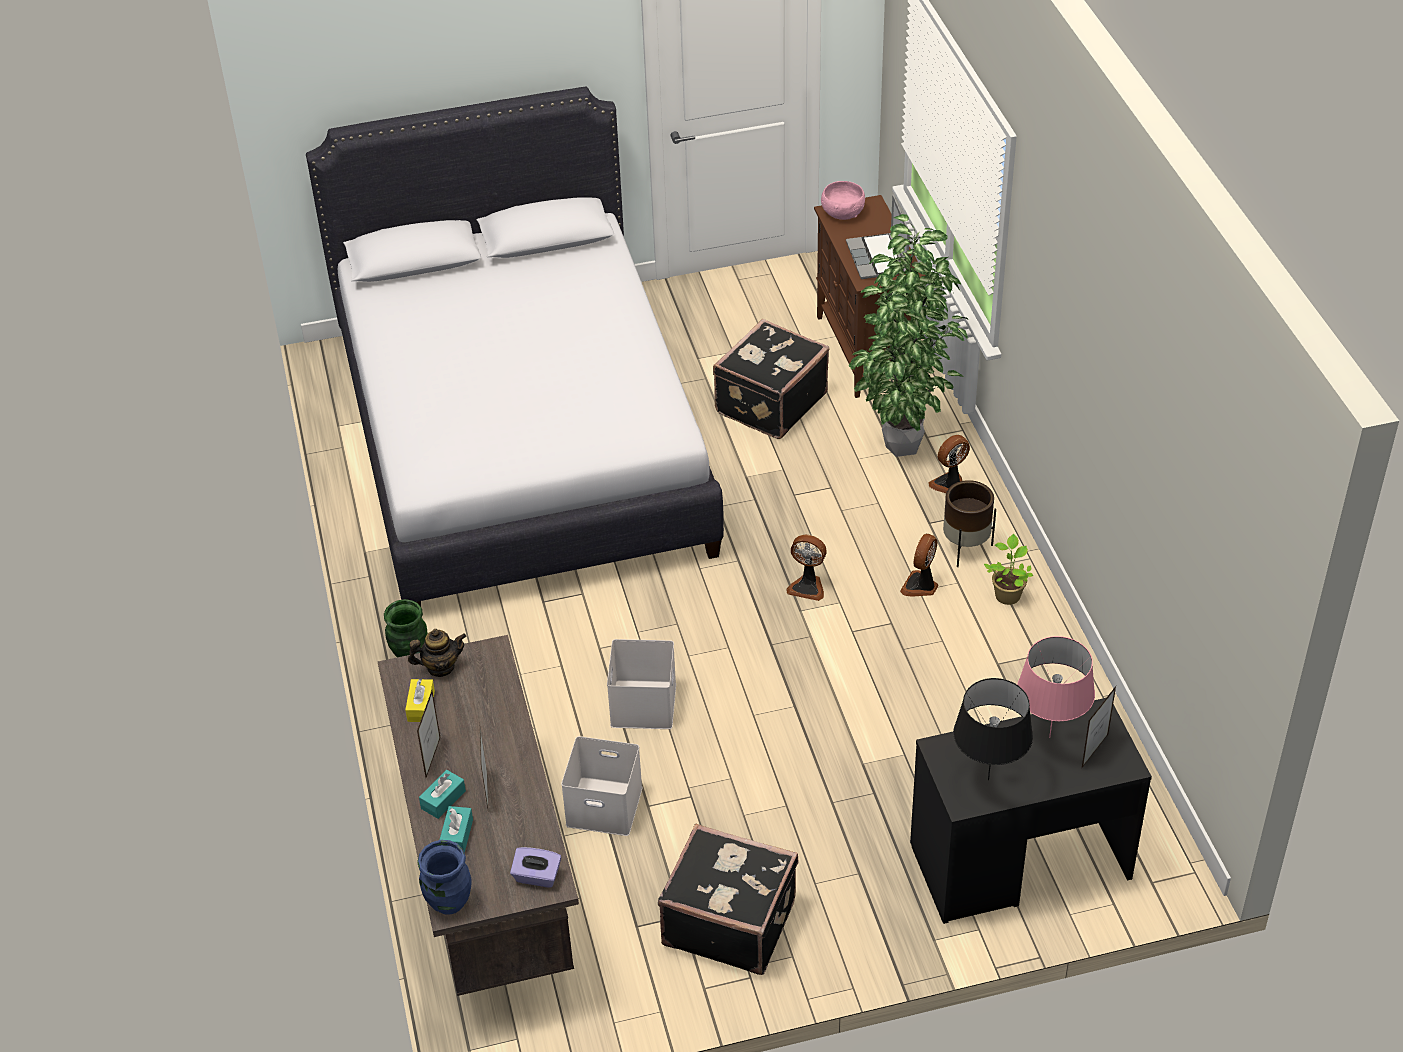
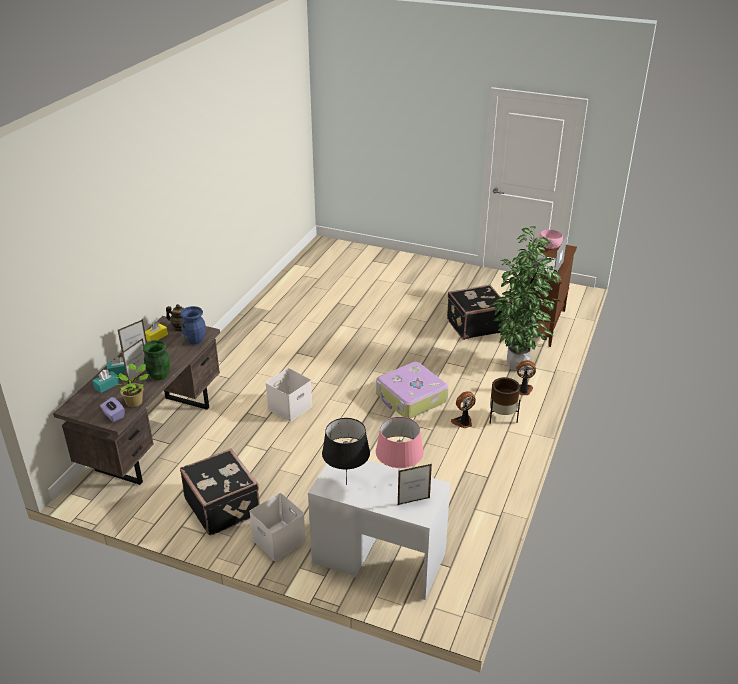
camera: 35 degrees right, 10 degrees down
white bed [306,86,724,607] -> none
green vase [384,599,428,657] -> green vase moved to [143,340,170,380]
blue vase [417,840,472,915] -> blue vase moved to [180,306,206,345]
white storage box [561,736,643,836] -> white storage box moved to [249,493,306,561]
fan [786,535,827,601] -> suitcase [376,362,449,419]
black desk [910,698,1152,924] -> white desk [308,460,451,600]
potted plant [984,534,1033,605] -> potted plant moved to [115,364,149,407]

